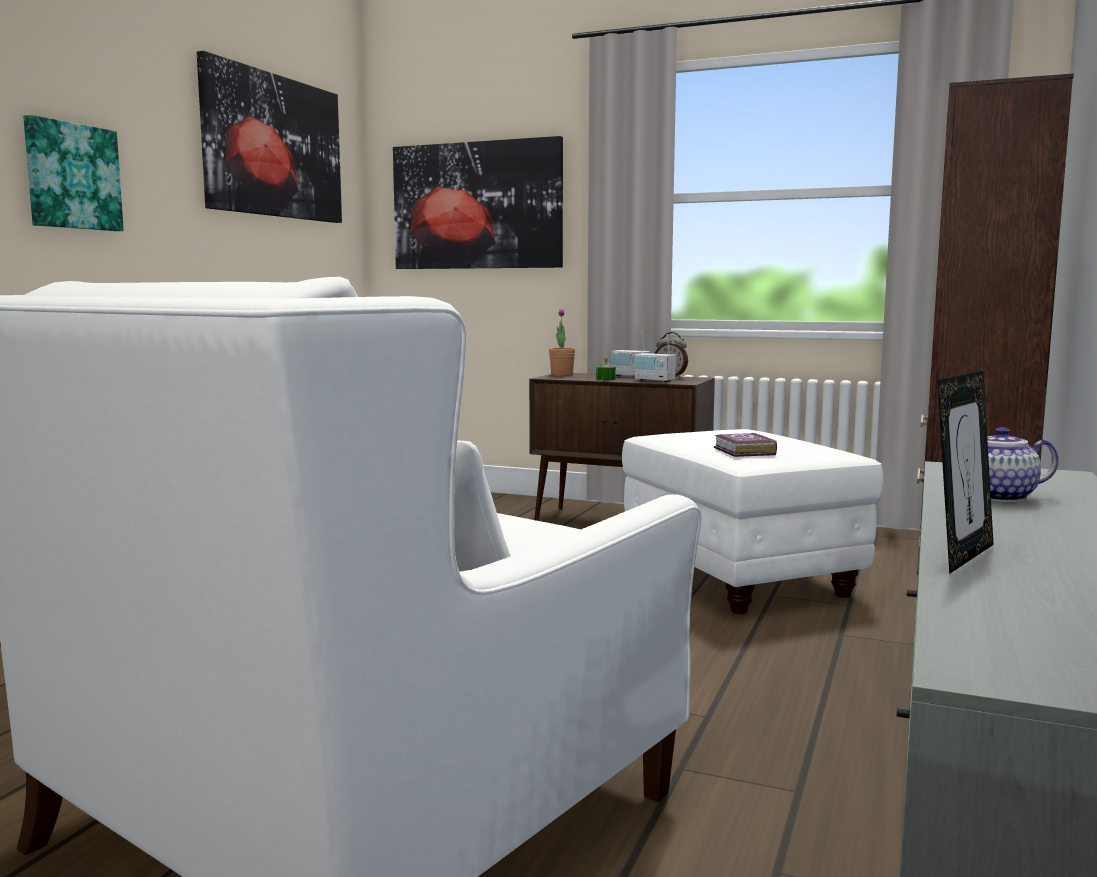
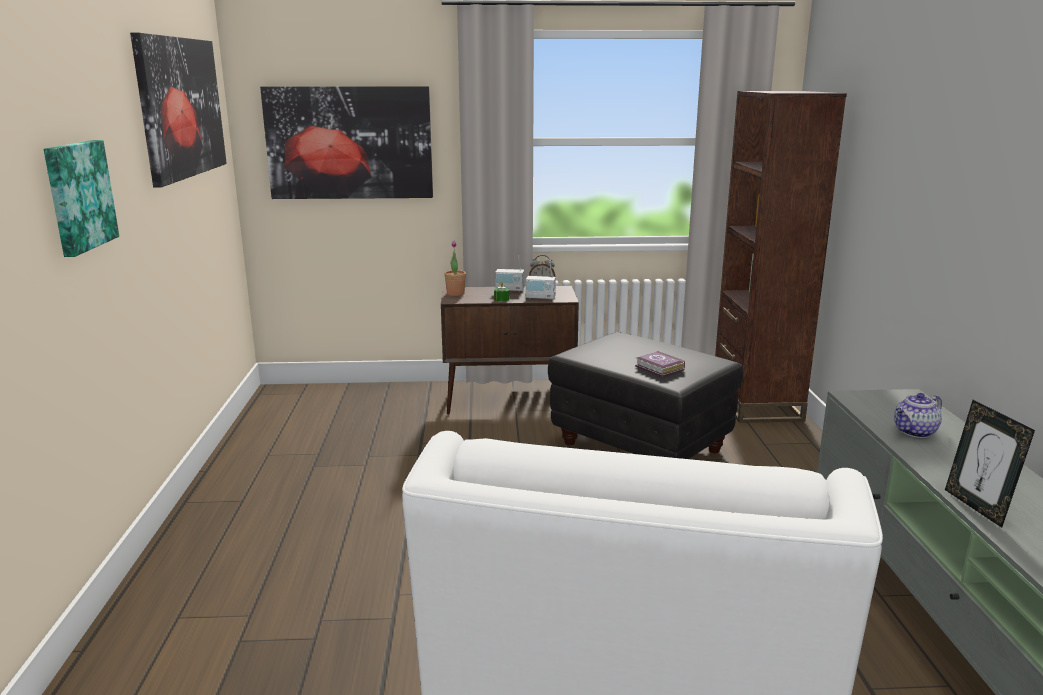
camera: 25 degrees left, 10 degrees up
white ottoman [622,429,883,614] -> black ottoman [548,332,743,459]
picture frame [937,371,994,574] -> picture frame turned 150 degrees clockwise [945,400,1035,527]

